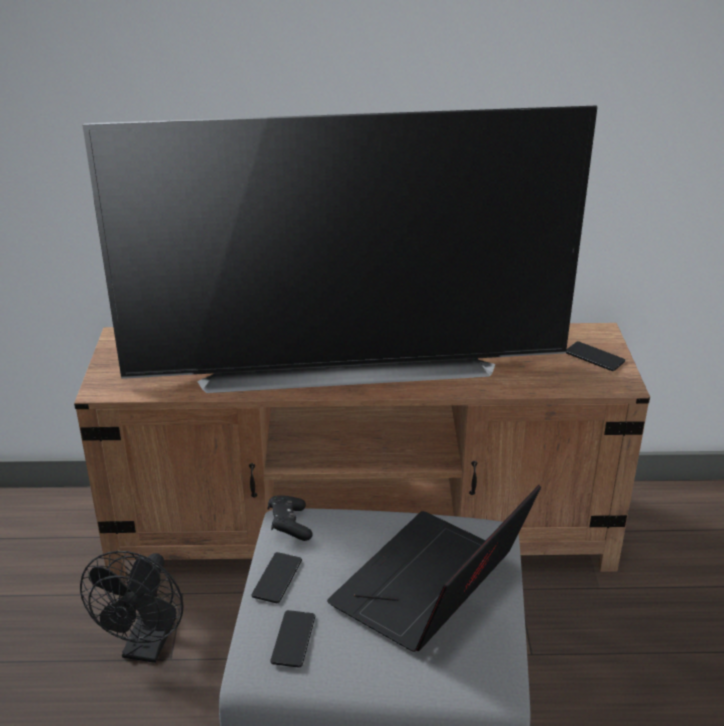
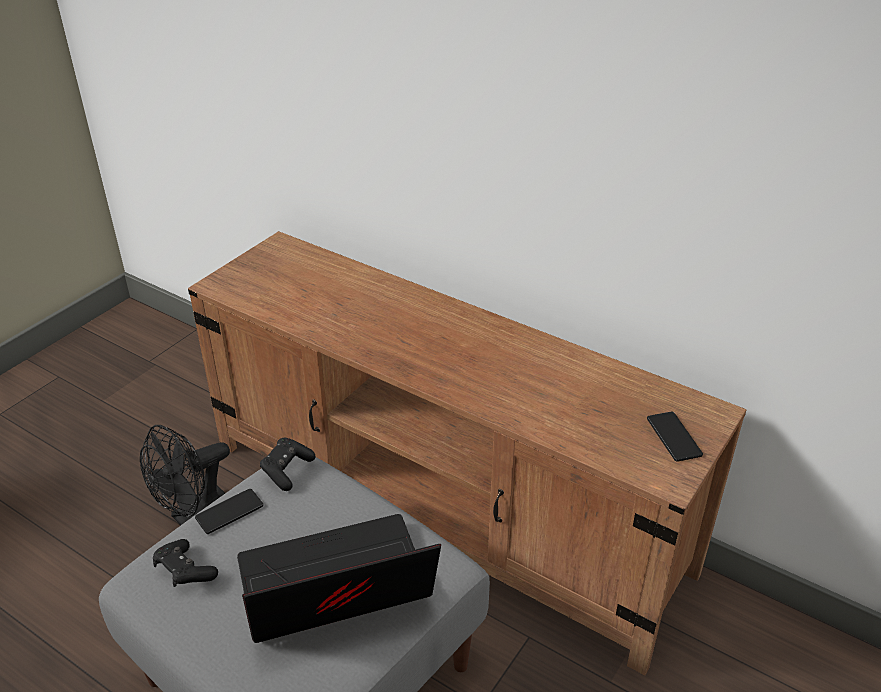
camera: 35 degrees right, 5 degrees up
television [82,106,597,393] -> none
phone [270,610,315,668] -> black game controller [153,539,218,587]

